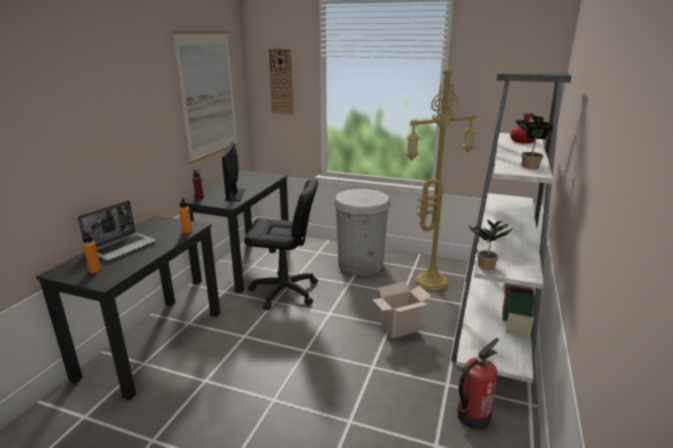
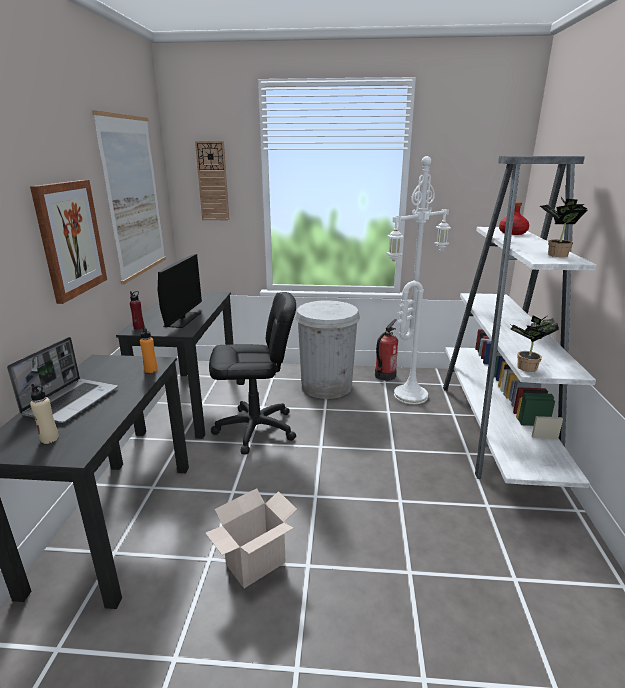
camera: 15 degrees left, 0 degrees up
orange bottle [82,230,101,273] -> beige bottle [30,384,59,444]
monitor [222,142,245,201] -> monitor turned 150 degrees counterclockwise [158,254,202,328]
cardboard box [372,282,431,339] -> cardboard box moved to [205,488,297,588]
yellow floor lamp [405,67,477,291] -> white floor lamp [386,156,451,404]
fire extinguisher [457,338,499,430] -> fire extinguisher moved to [375,319,398,381]
none -> picture [30,180,107,304]

